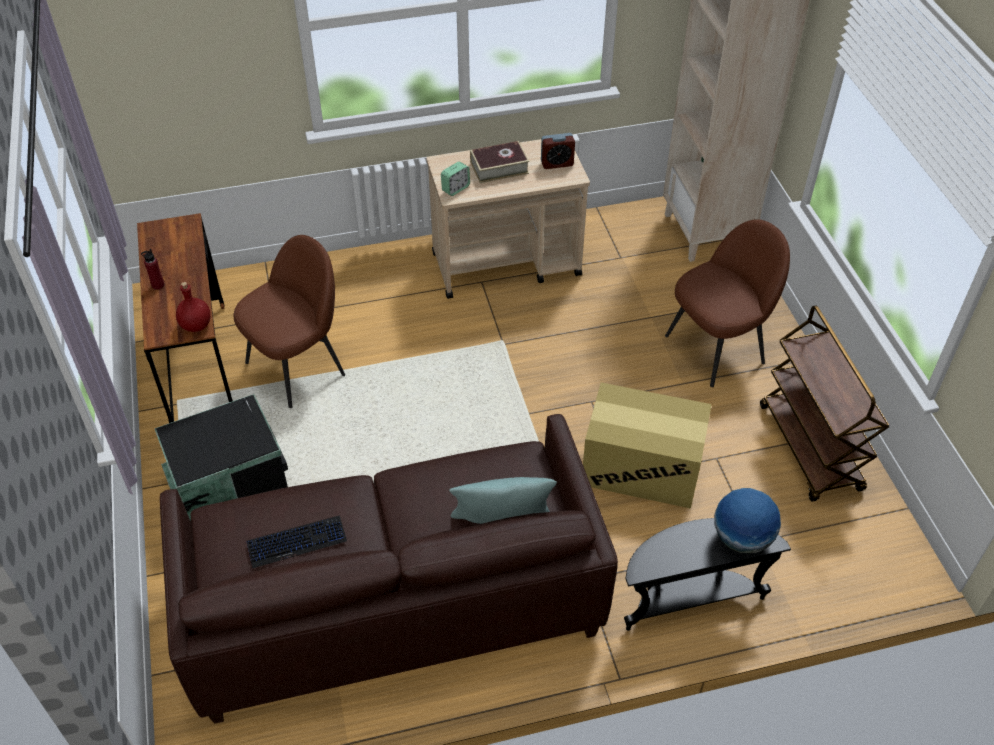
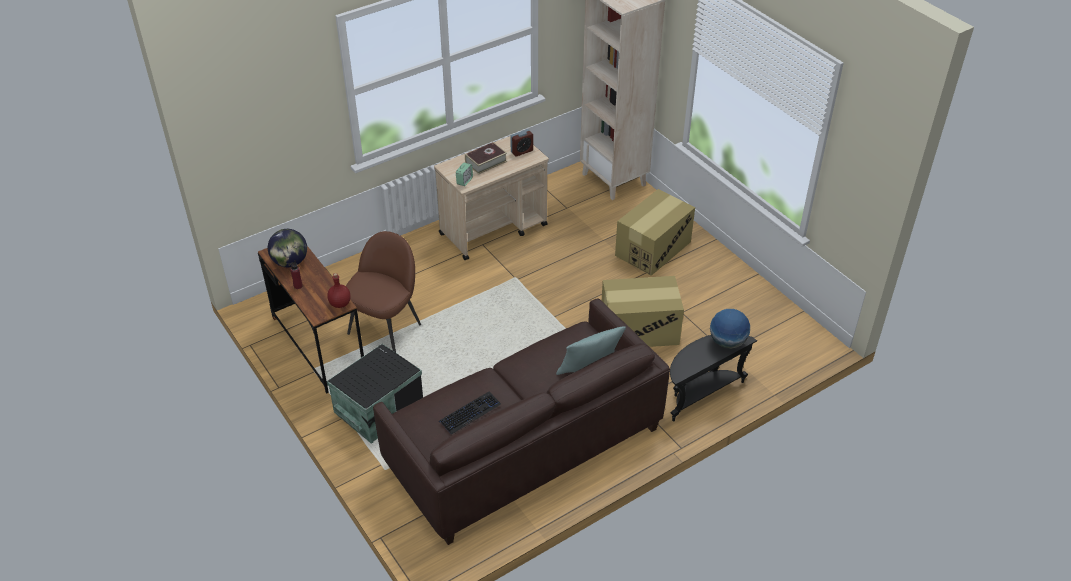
camera: 20 degrees left, 5 degrees down
brown chair [665,219,790,387] -> cardboard box [615,189,695,276]
brown cart [760,305,890,502] -> none
none -> globe [268,229,307,267]

